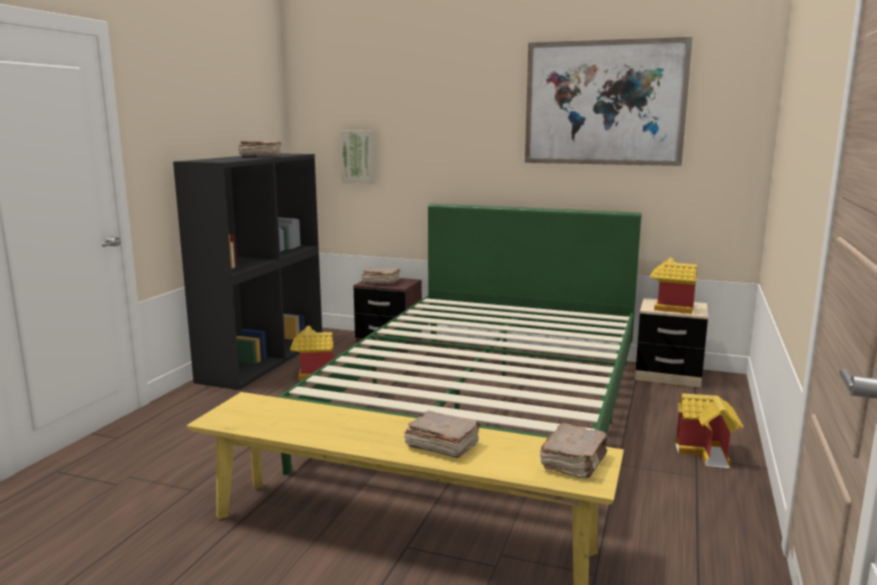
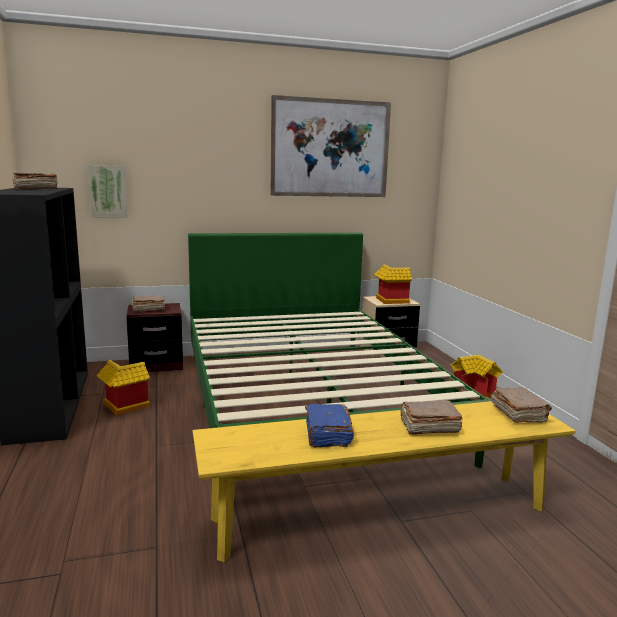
camera: 35 degrees left, 0 degrees up
none -> blue book [305,404,354,447]

